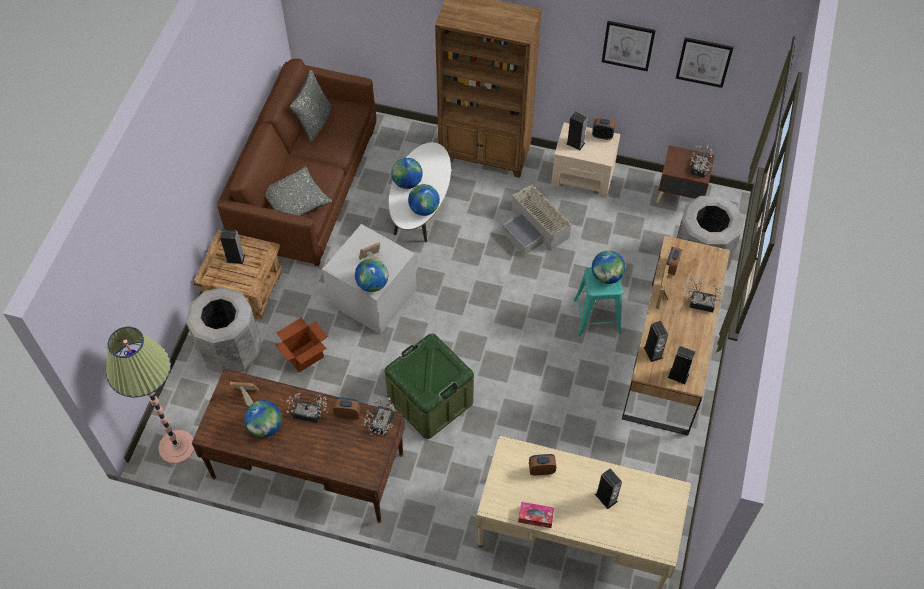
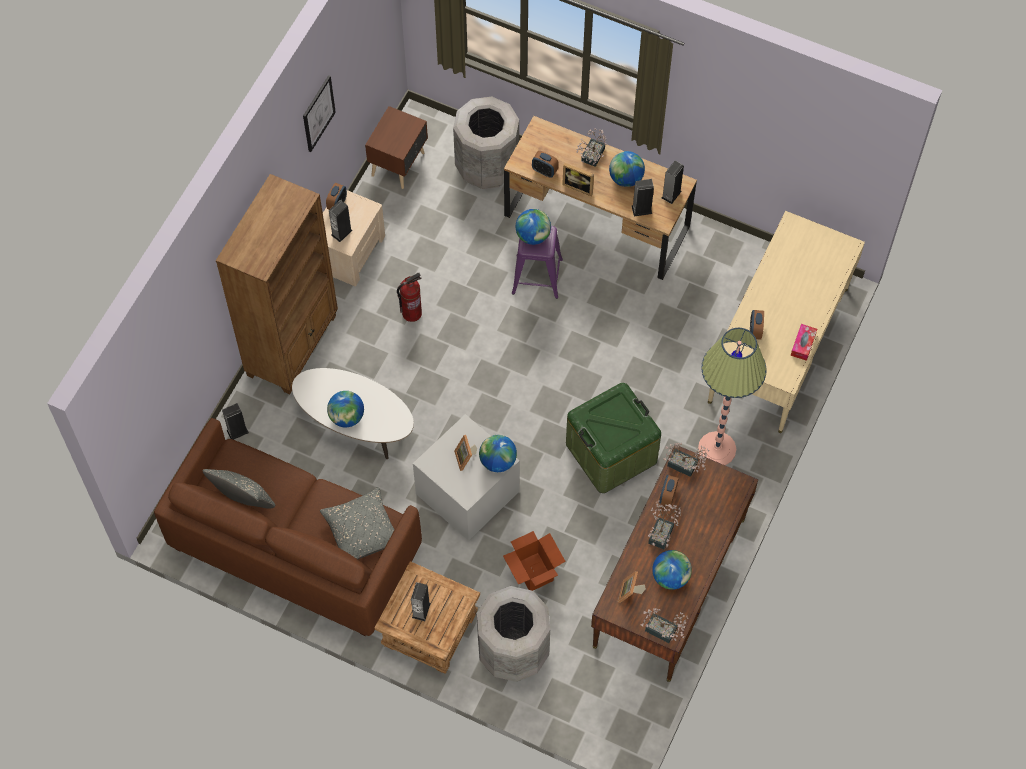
camera: 80 degrees left, 5 degrees up
floor lamp [106,327,194,464] -> floor lamp moved to [698,328,767,465]
globe [408,184,440,216] -> globe moved to [609,151,645,187]
grey storage box [502,184,572,256] -> fire extinguisher [397,273,422,322]
turquoise stool [573,267,623,336] -> purple stool [512,226,563,299]
speaker [595,468,622,509] -> speaker moved to [222,403,249,440]
picture [676,37,734,88] -> none
potted plant [690,143,714,177] -> potted plant moved to [640,608,688,643]

